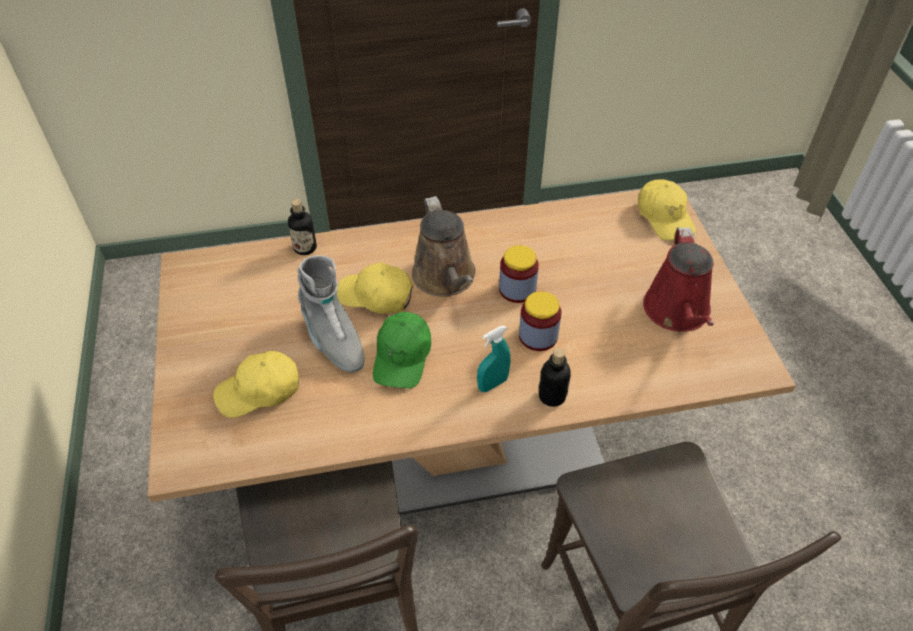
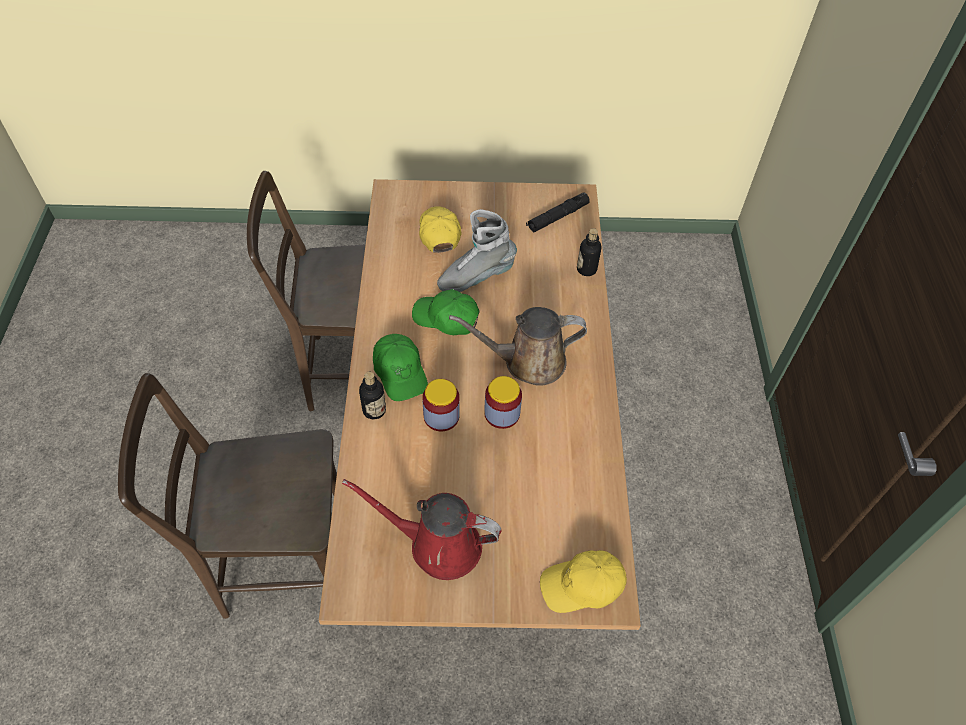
camera: 100 degrees right, 5 degrees up
yellow cap [337,262,413,314] -> none
turquoise spray bottle [477,325,510,392] -> green cap [373,334,428,401]
none -> black flashlight [526,192,590,233]

